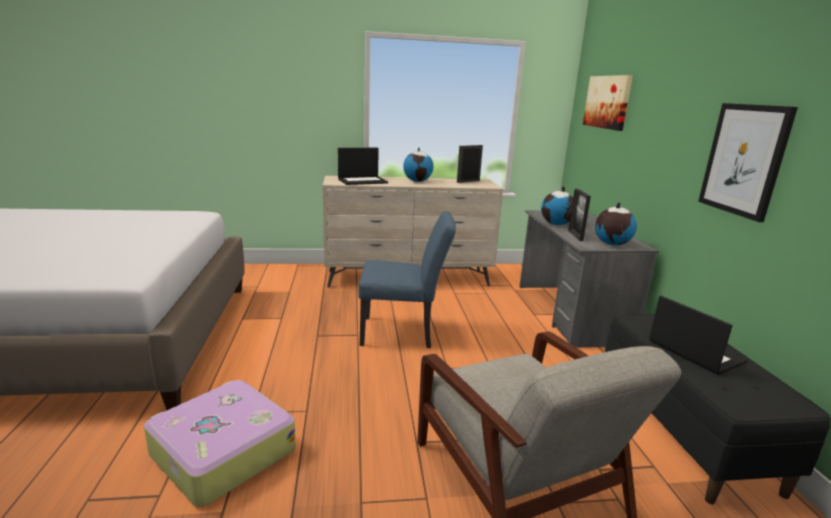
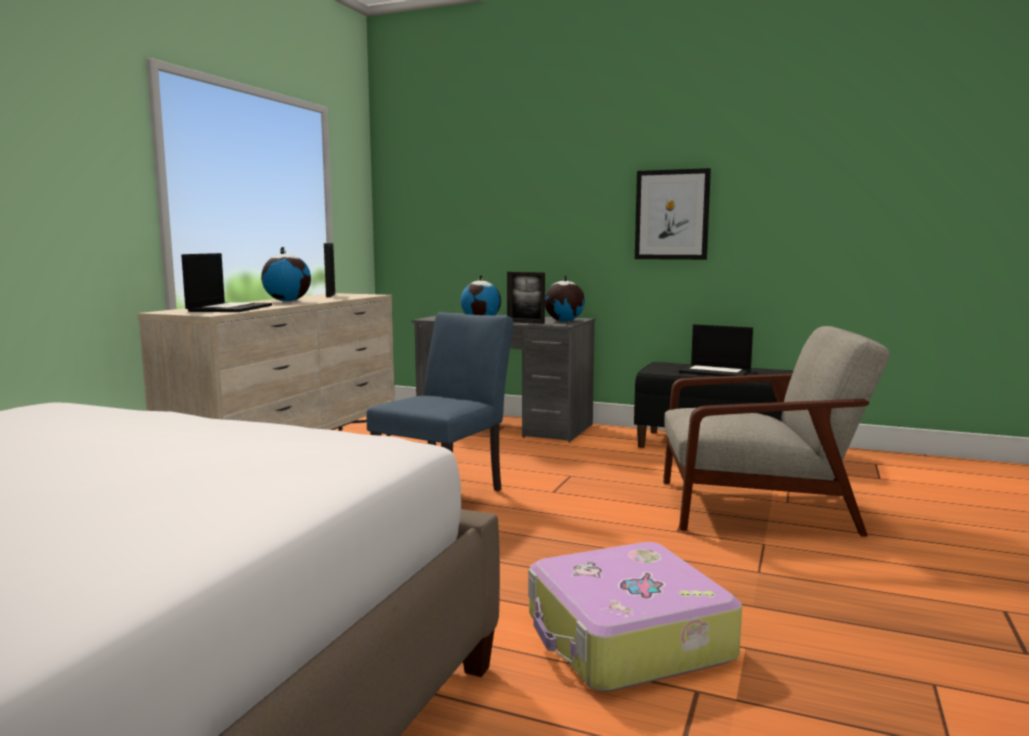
camera: 60 degrees left, 10 degrees down
picture [583,75,633,131] -> none
laptop [649,296,747,375] -> laptop turned 150 degrees counterclockwise [679,324,753,376]

